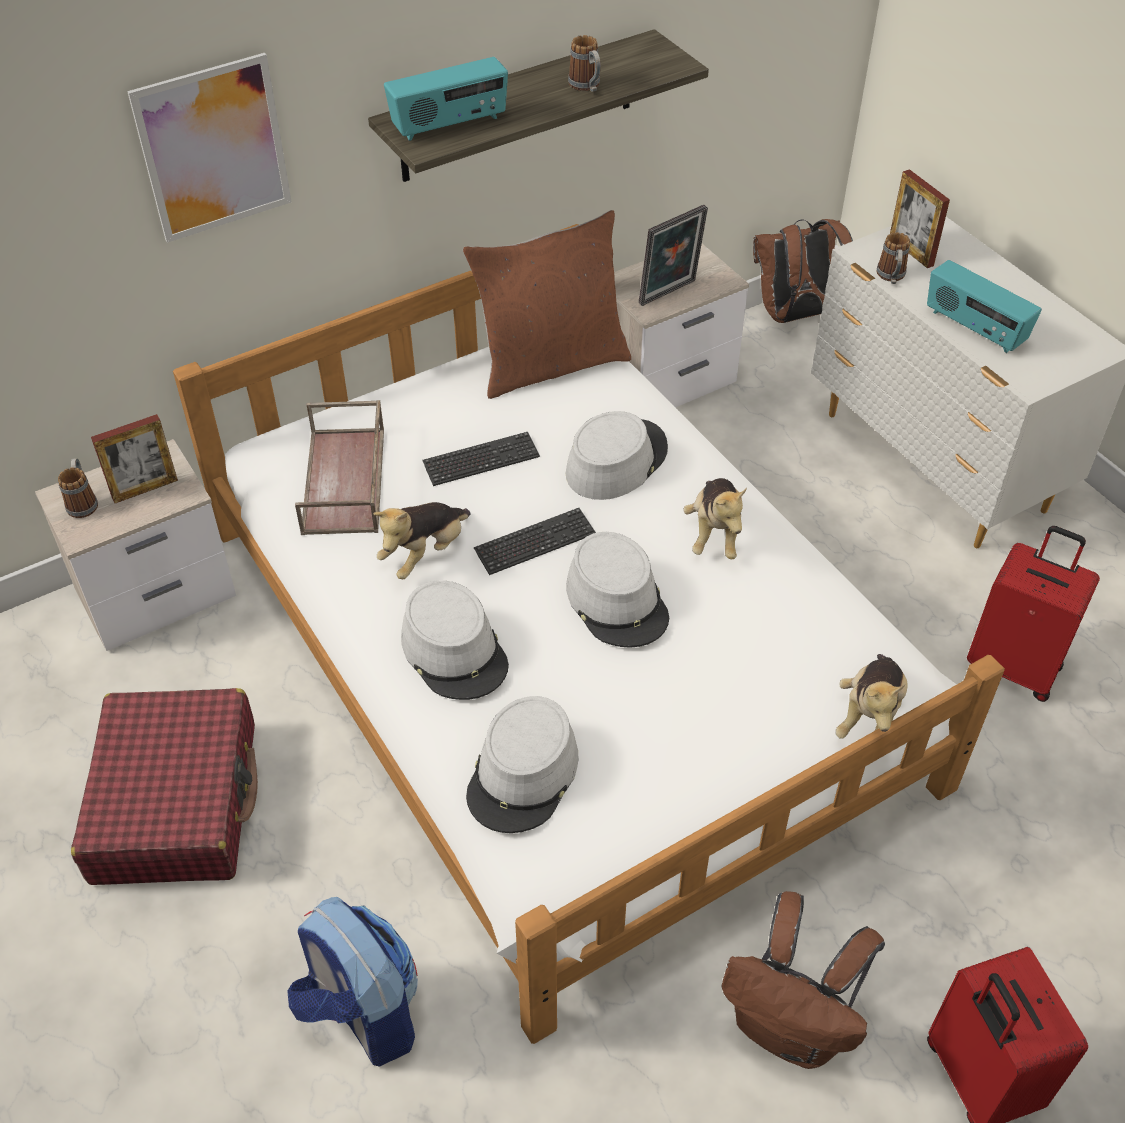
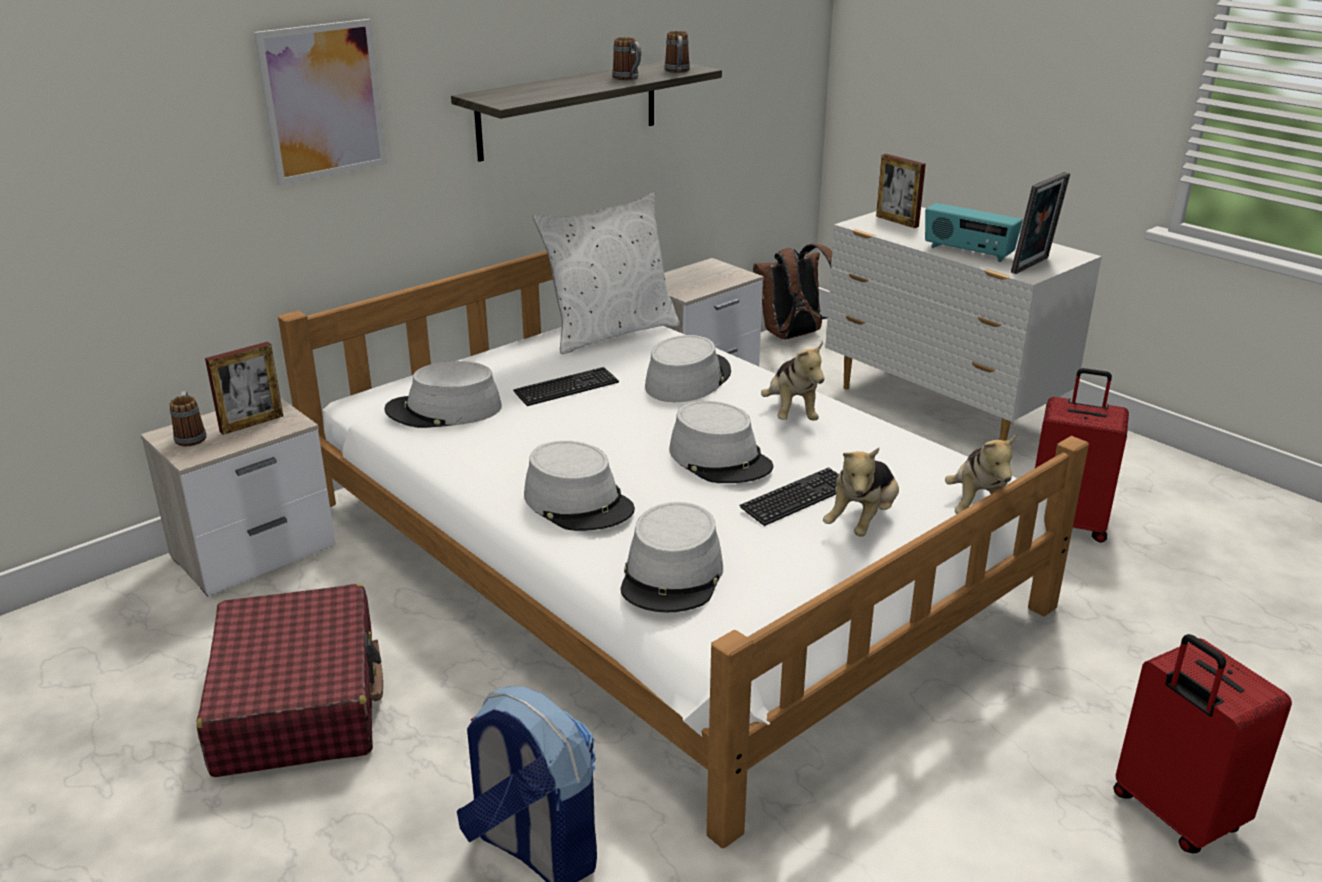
camera: 10 degrees left, 20 degrees down
brown tray [295,400,384,535] -> grey hat [384,361,502,428]
plush toy [374,502,470,579] -> plush toy moved to [823,448,899,537]
radio [384,57,508,141] -> none
brown pillow [462,210,631,399] -> white pillow [533,192,679,354]
keyboard [474,508,596,575] -> keyboard moved to [739,467,839,526]
picture frame [639,205,708,306] -> picture frame moved to [1011,172,1070,274]
brown backpack [722,891,885,1069] -> none
mug [877,232,910,284] -> mug moved to [665,31,690,73]

